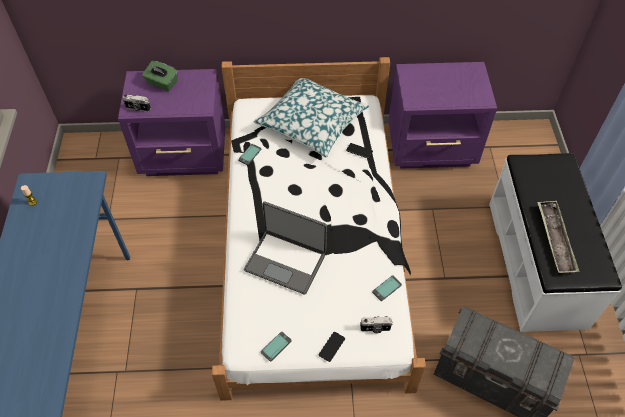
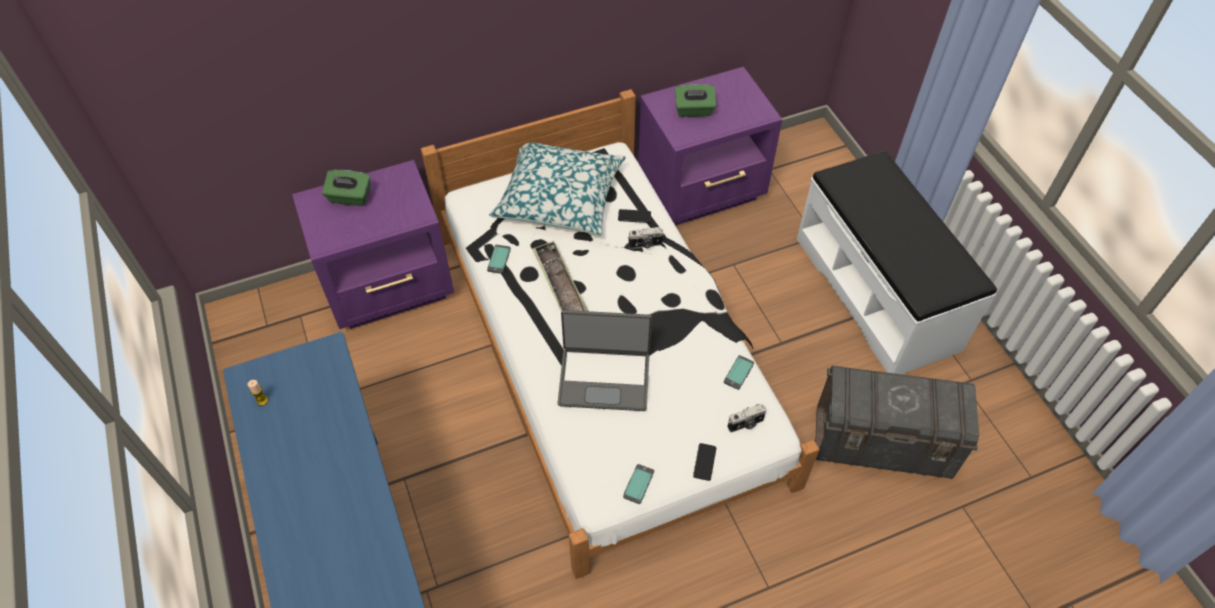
camera: 20 degrees left, 0 degrees up
camera [122,94,151,112] -> camera moved to [628,227,664,249]
tray [537,201,579,274] -> tray moved to [532,241,588,311]
none -> green tissue box [674,84,716,117]

